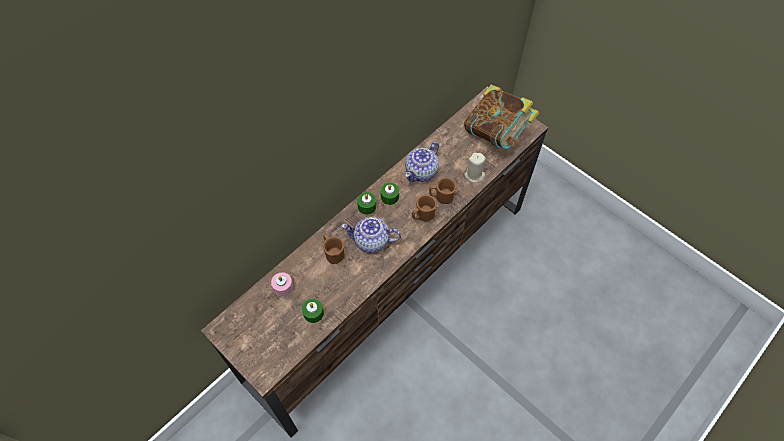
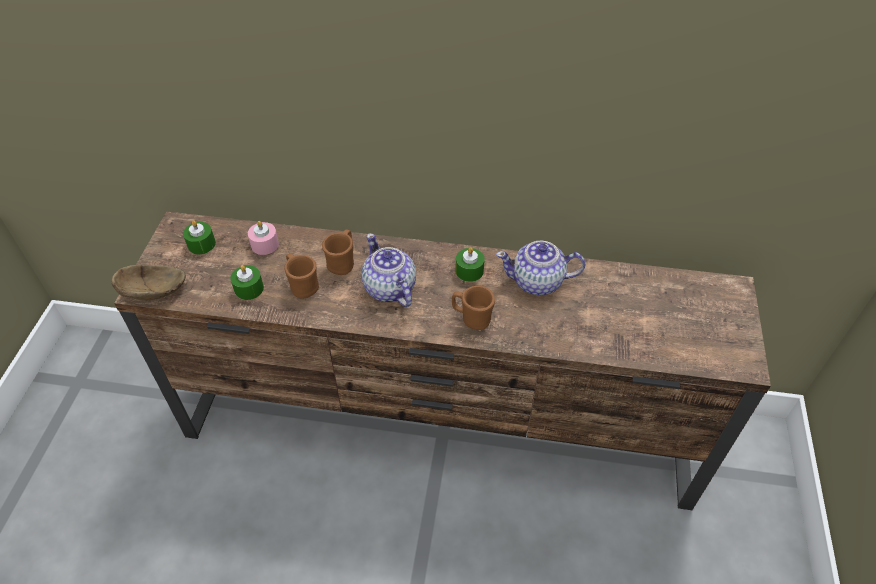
camera: 55 degrees right, 10 degrees down
green candle [357,192,376,215] -> green candle moved to [183,220,216,254]
brown mug [429,178,457,204] -> brown mug moved to [284,253,319,299]
book [464,84,539,149] -> none
beige candle [464,153,486,183] -> none
none -> brown bowl [111,265,186,300]

